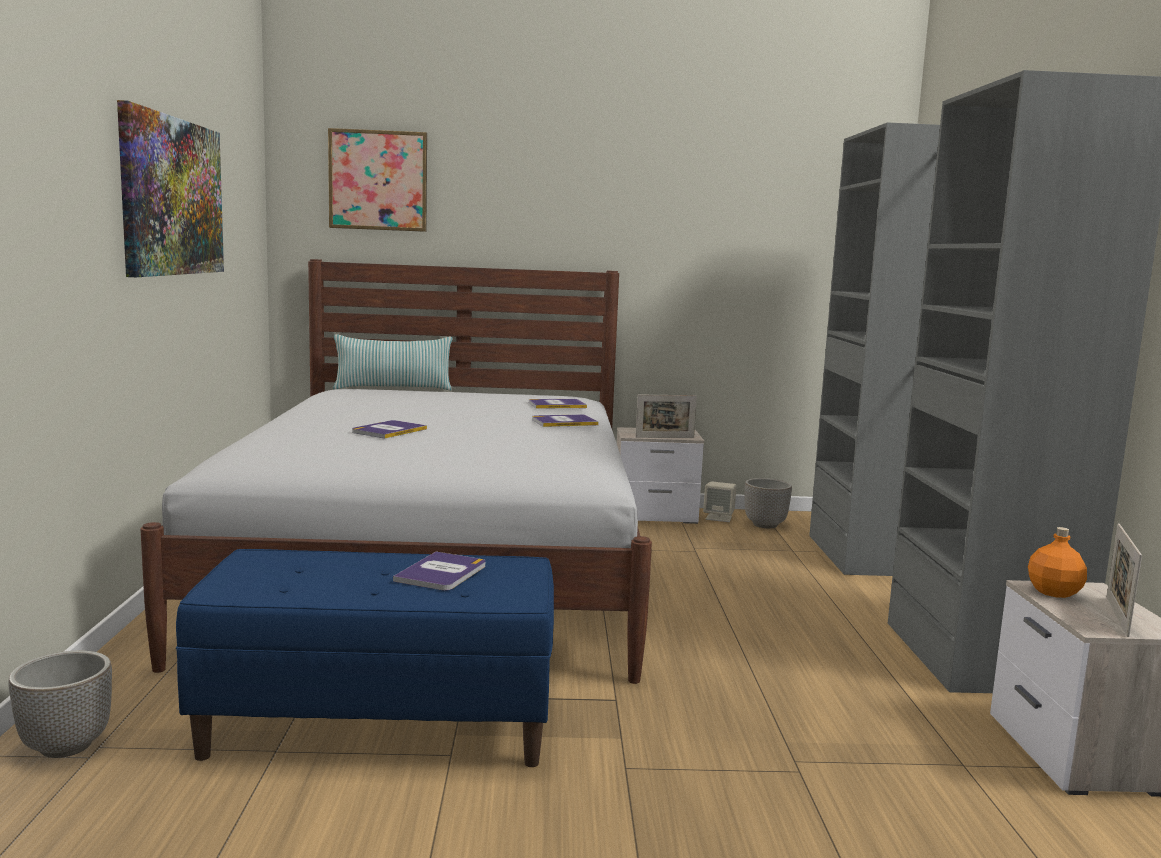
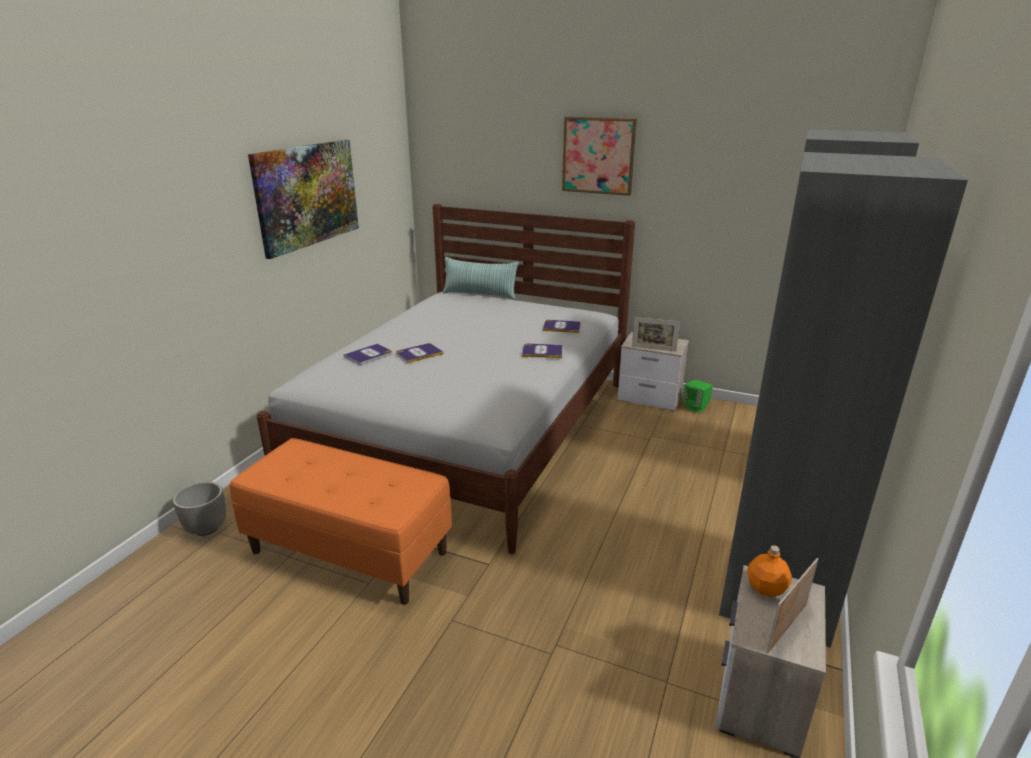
camera: 25 degrees right, 15 degrees up
blue bench [176,549,554,767] -> orange bench [230,438,452,605]
picture [328,128,427,232] -> picture moved to [562,117,637,196]
book [393,551,485,591] -> book moved to [343,344,392,365]
beige speaker [703,481,737,522] -> green speaker [682,379,713,413]
planter [745,478,792,529] -> none

